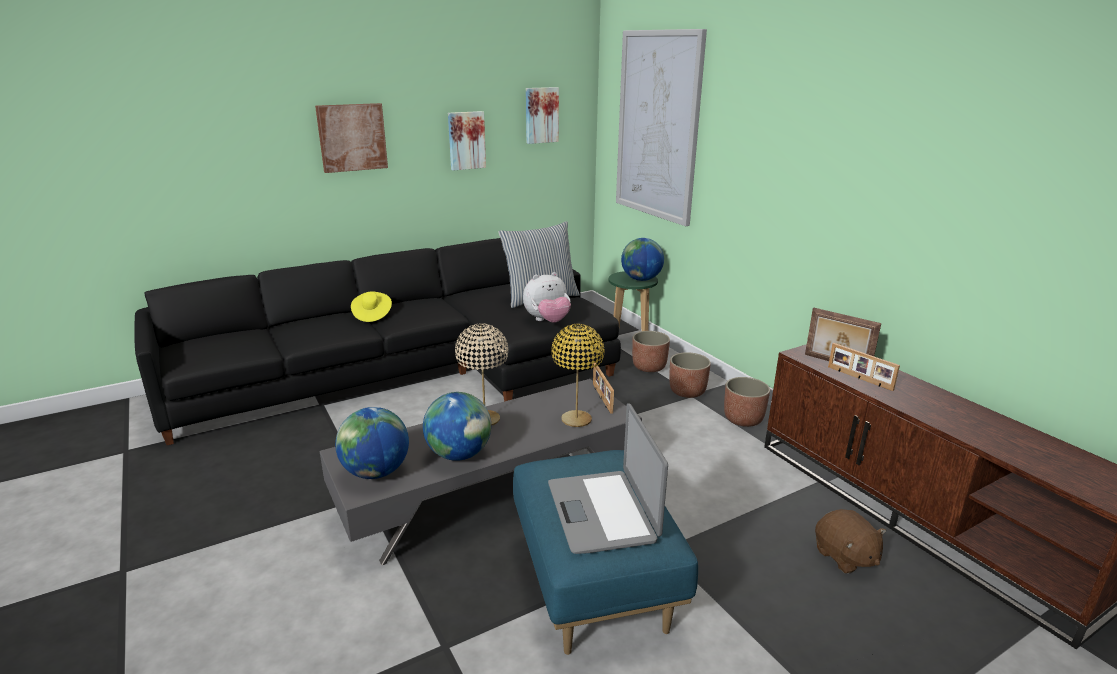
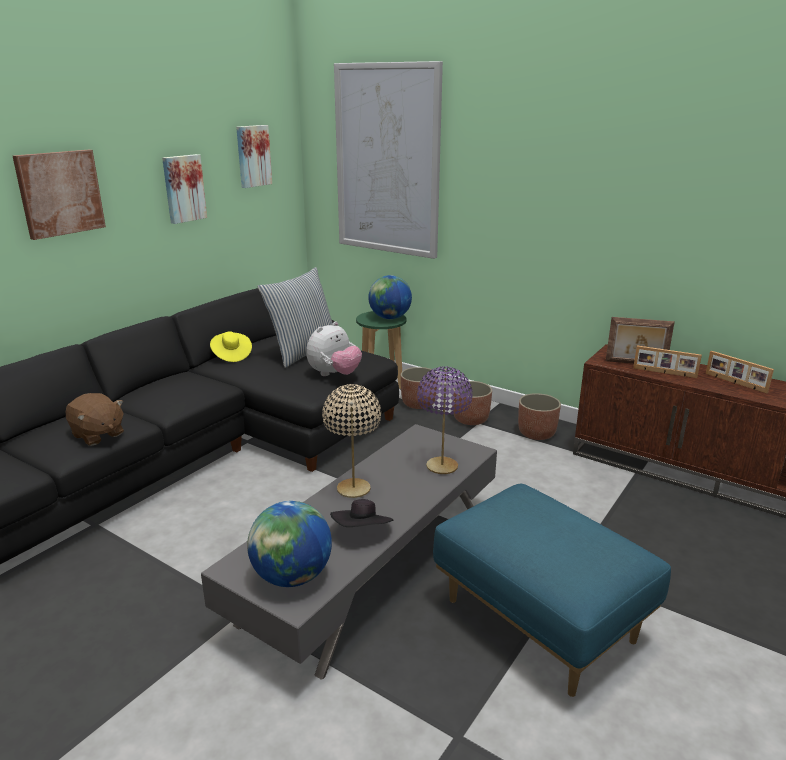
camera: 25 degrees left, 0 degrees up
yellow hat [351,291,392,322] -> yellow hat moved to [210,331,252,362]
globe [423,392,491,461] -> black hat [330,499,394,527]
laptop [548,403,668,554] -> none
yellow table lamp [551,324,604,427] -> purple table lamp [417,366,473,474]
picture frame [593,363,614,414] -> picture frame moved to [706,351,774,394]
brown plush toy [815,509,886,574] -> brown plush toy moved to [66,393,124,446]

